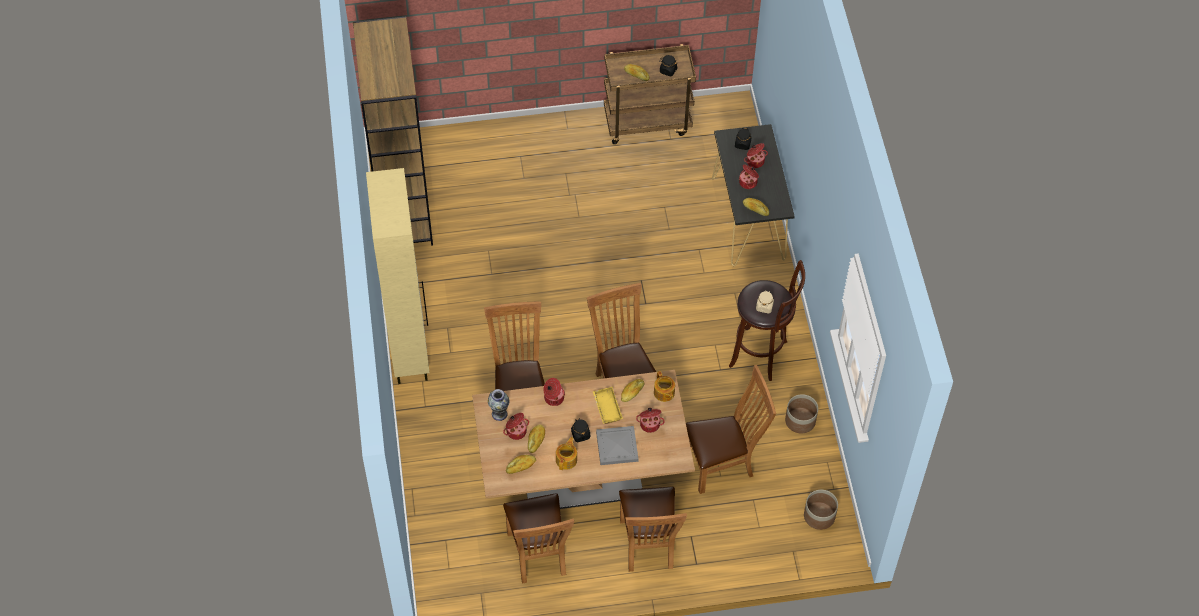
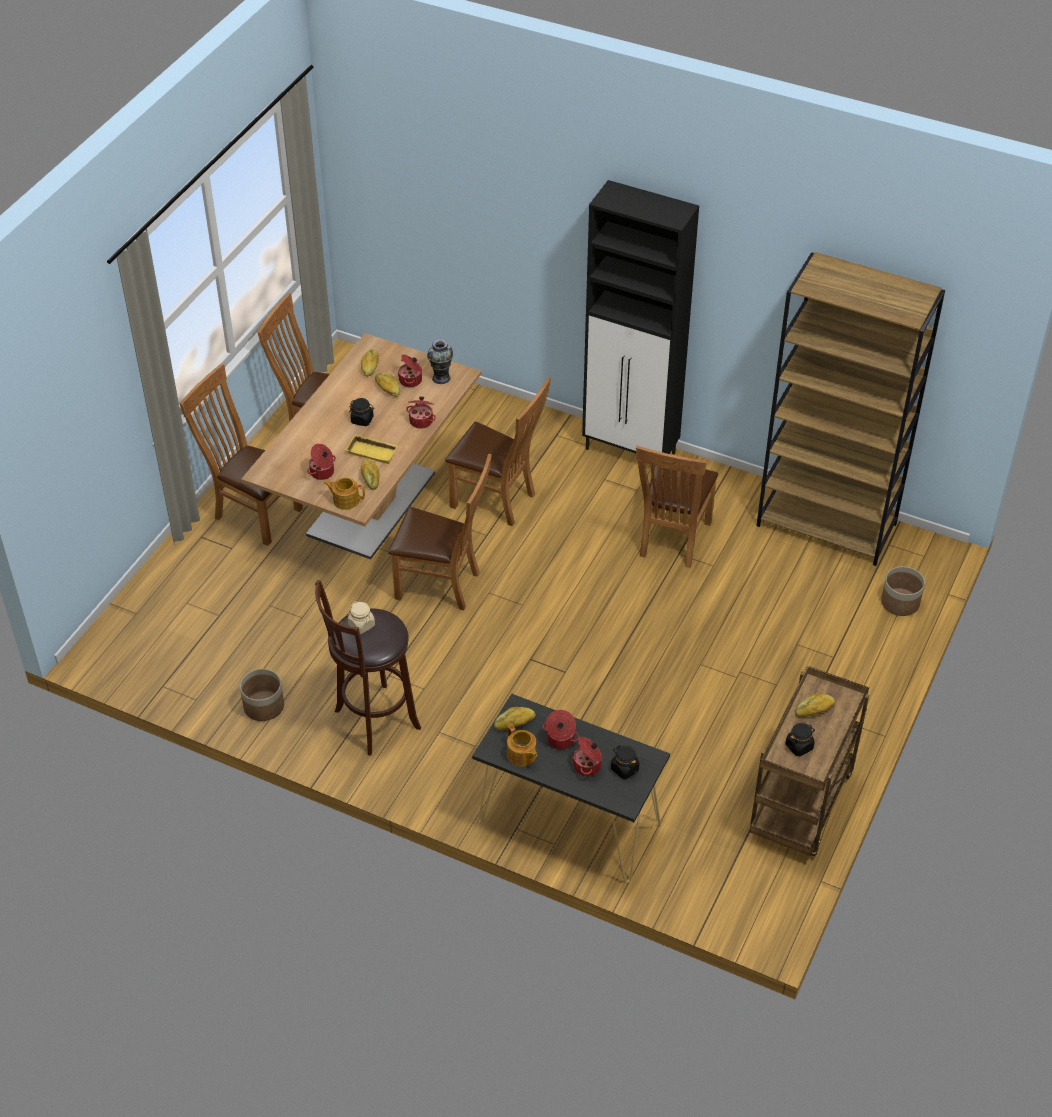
camera: 125 degrees right, 10 degrees down
beige cabinet [366,168,430,384] -> black cabinet [582,180,699,454]
teapot [556,437,577,470] -> teapot moved to [507,725,537,766]
grey tray [596,426,638,465] -> none
brown chair [686,365,776,494] -> brown chair moved to [636,446,718,568]
planter [804,490,838,530] -> planter moved to [881,566,925,616]

